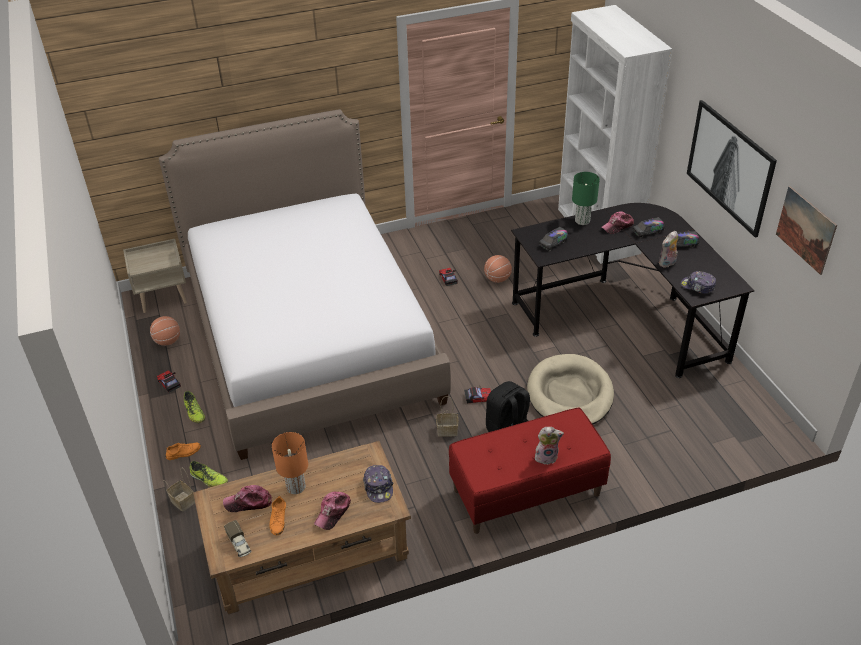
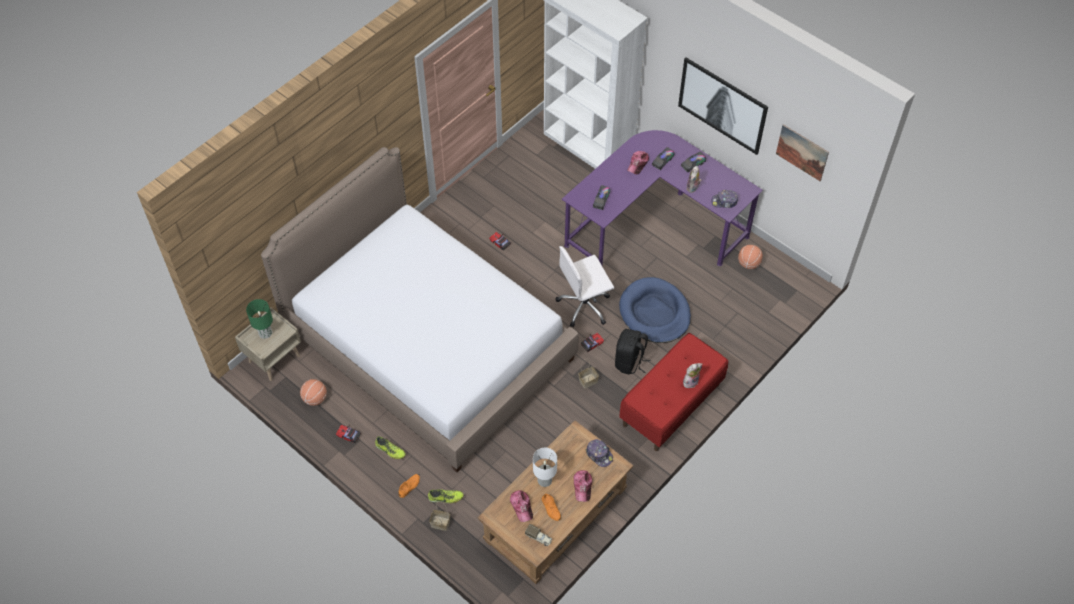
camera: 30 degrees left, 15 degrees up
cap [223,485,272,512] -> cap turned 75 degrees counterclockwise [510,490,533,522]
orange table lamp [272,432,308,494] -> white table lamp [533,448,557,487]
basketball [484,255,512,283] -> basketball moved to [738,245,763,269]
black desk [511,203,755,378] -> purple desk [562,130,763,266]
beige dog bed [527,354,614,425] -> blue dog bed [619,277,691,343]
green table lamp [572,172,600,225] -> green table lamp moved to [246,299,273,339]
none -> white office chair [555,246,614,327]

